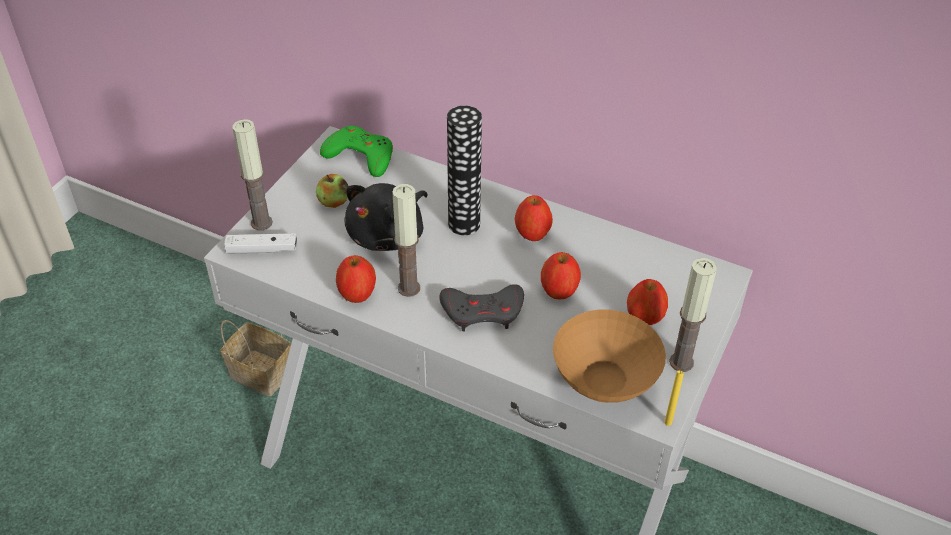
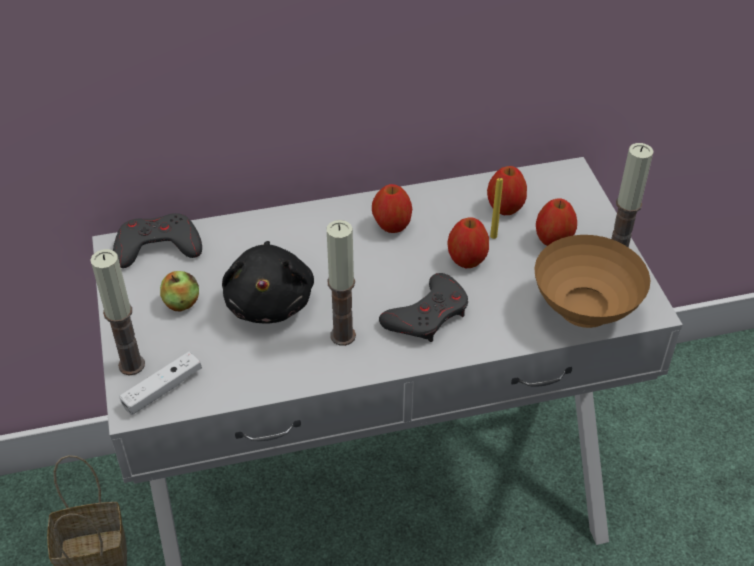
camera: 40 degrees left, 0 degrees up
green game controller [320,126,393,177] -> grey game controller [113,213,202,268]
apple [336,255,376,303] -> apple moved to [487,166,527,215]
vase [447,106,482,235] -> none
yellow candle [664,370,684,426] -> yellow candle moved to [490,178,503,239]

